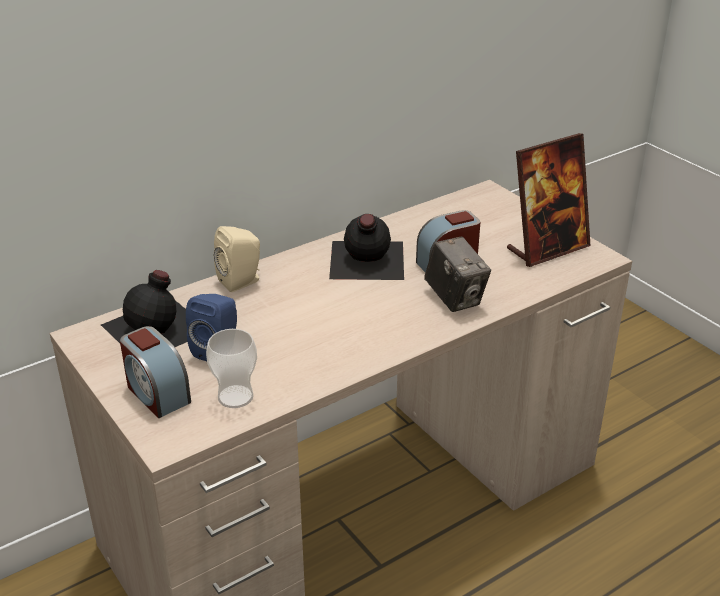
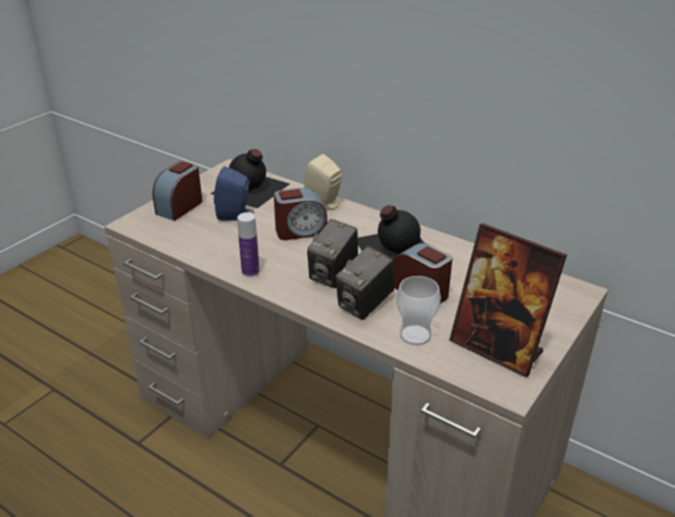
camera: 70 degrees right, 0 degrees up
cup [206,329,257,408] -> cup moved to [396,276,441,345]
none -> bottle [237,212,260,277]
none -> alarm clock [274,188,327,240]
none -> camera [307,219,358,288]

